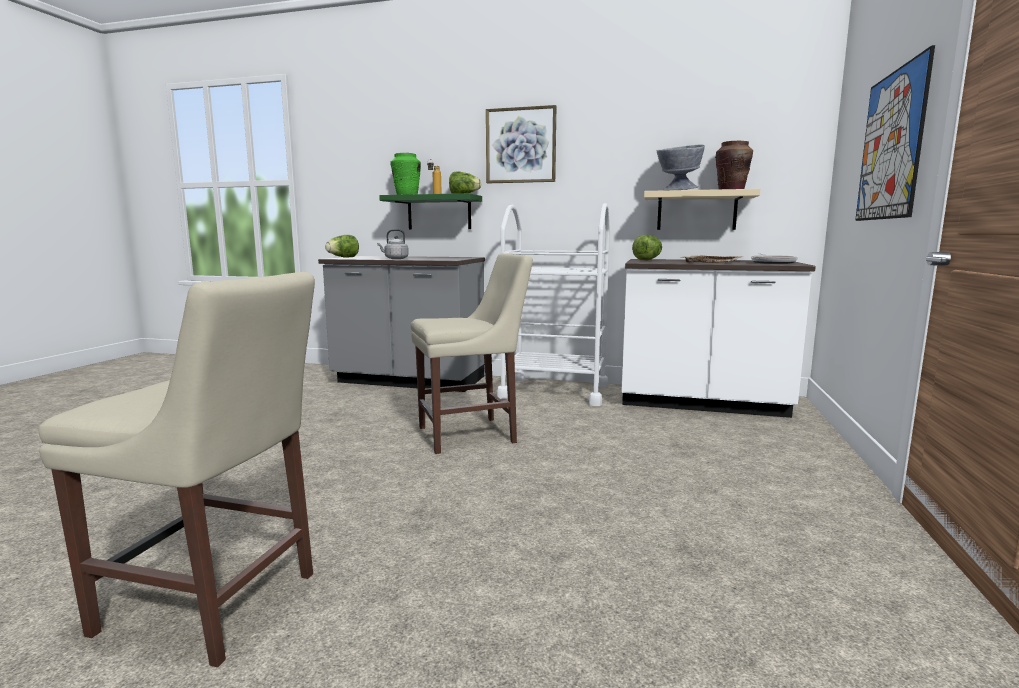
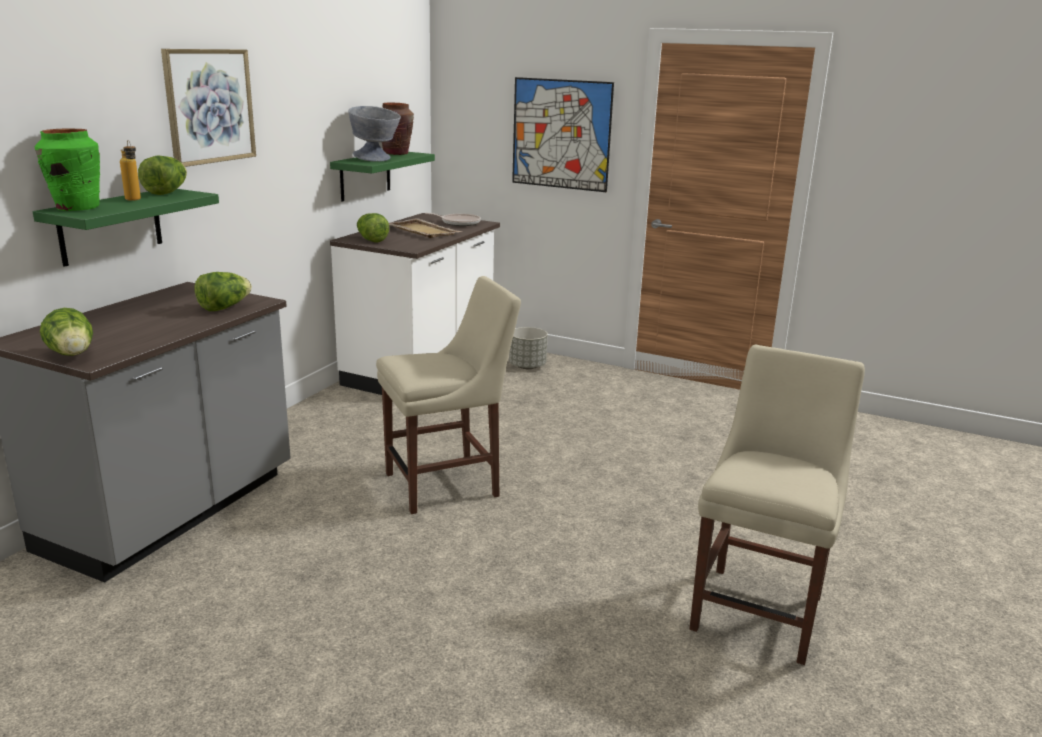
camera: 80 degrees left, 10 degrees up
grey kettle [377,229,409,259] -> none
beige chair [411,253,533,454] -> beige chair turned 75 degrees clockwise [376,276,521,514]
white cart [497,203,610,406] -> none
beige shelf [644,189,761,230] -> green shelf [330,152,435,202]
none -> lettuce [194,272,252,311]
none -> grey planter [509,327,548,369]

